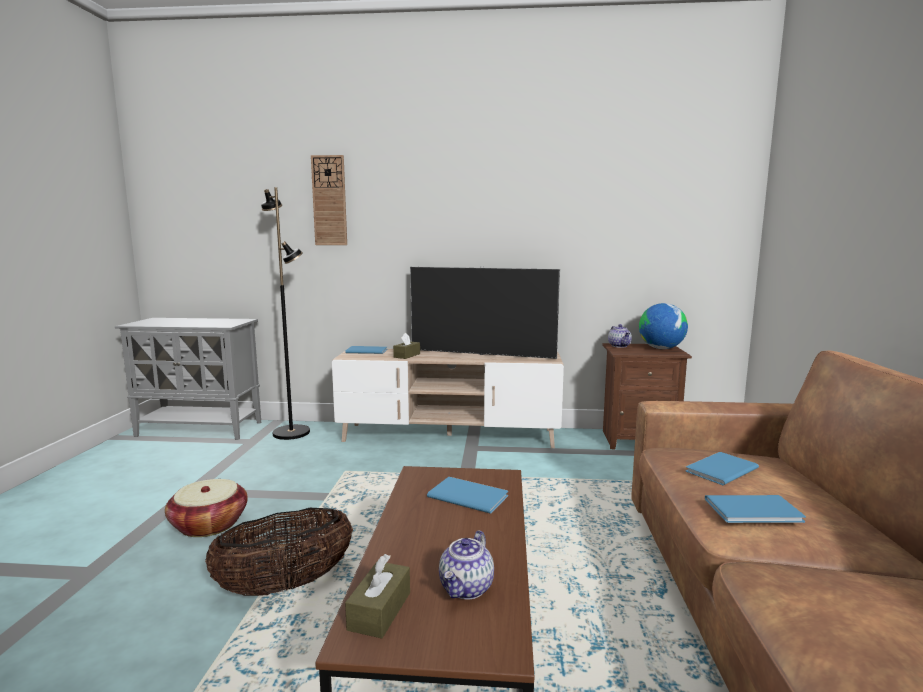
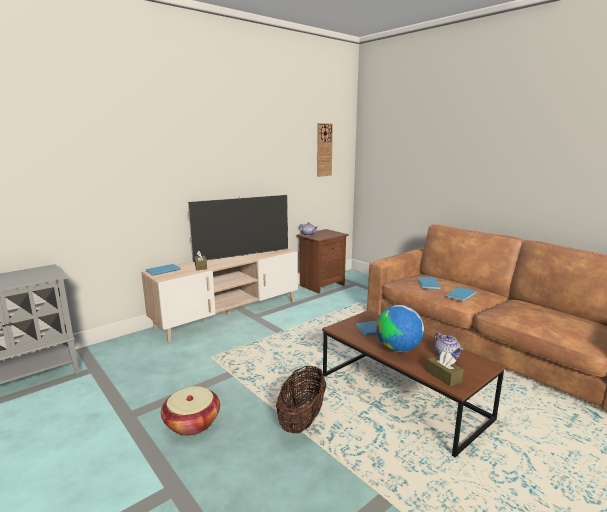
camera: 45 degrees left, 5 degrees up
black floor lamp [261,187,310,440] -> none
wall clock [311,155,347,245] -> wall clock moved to [317,123,333,177]
globe [639,303,688,349] -> globe moved to [376,305,424,352]

